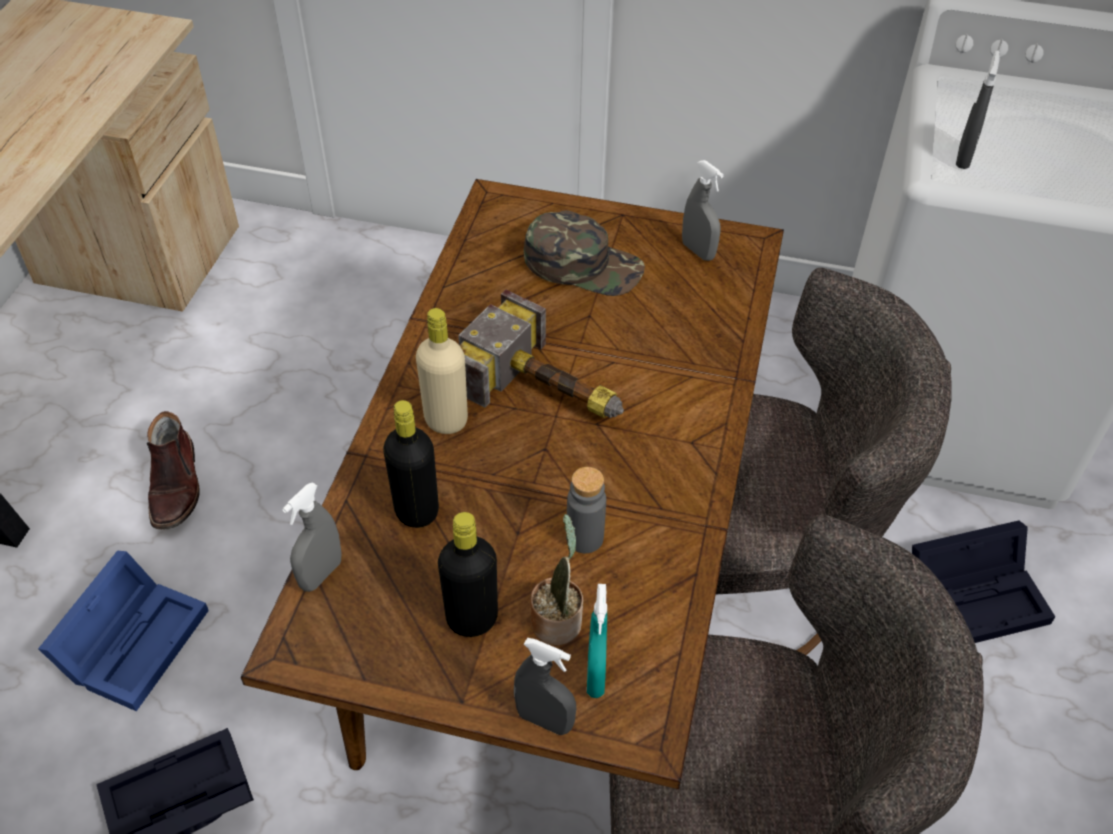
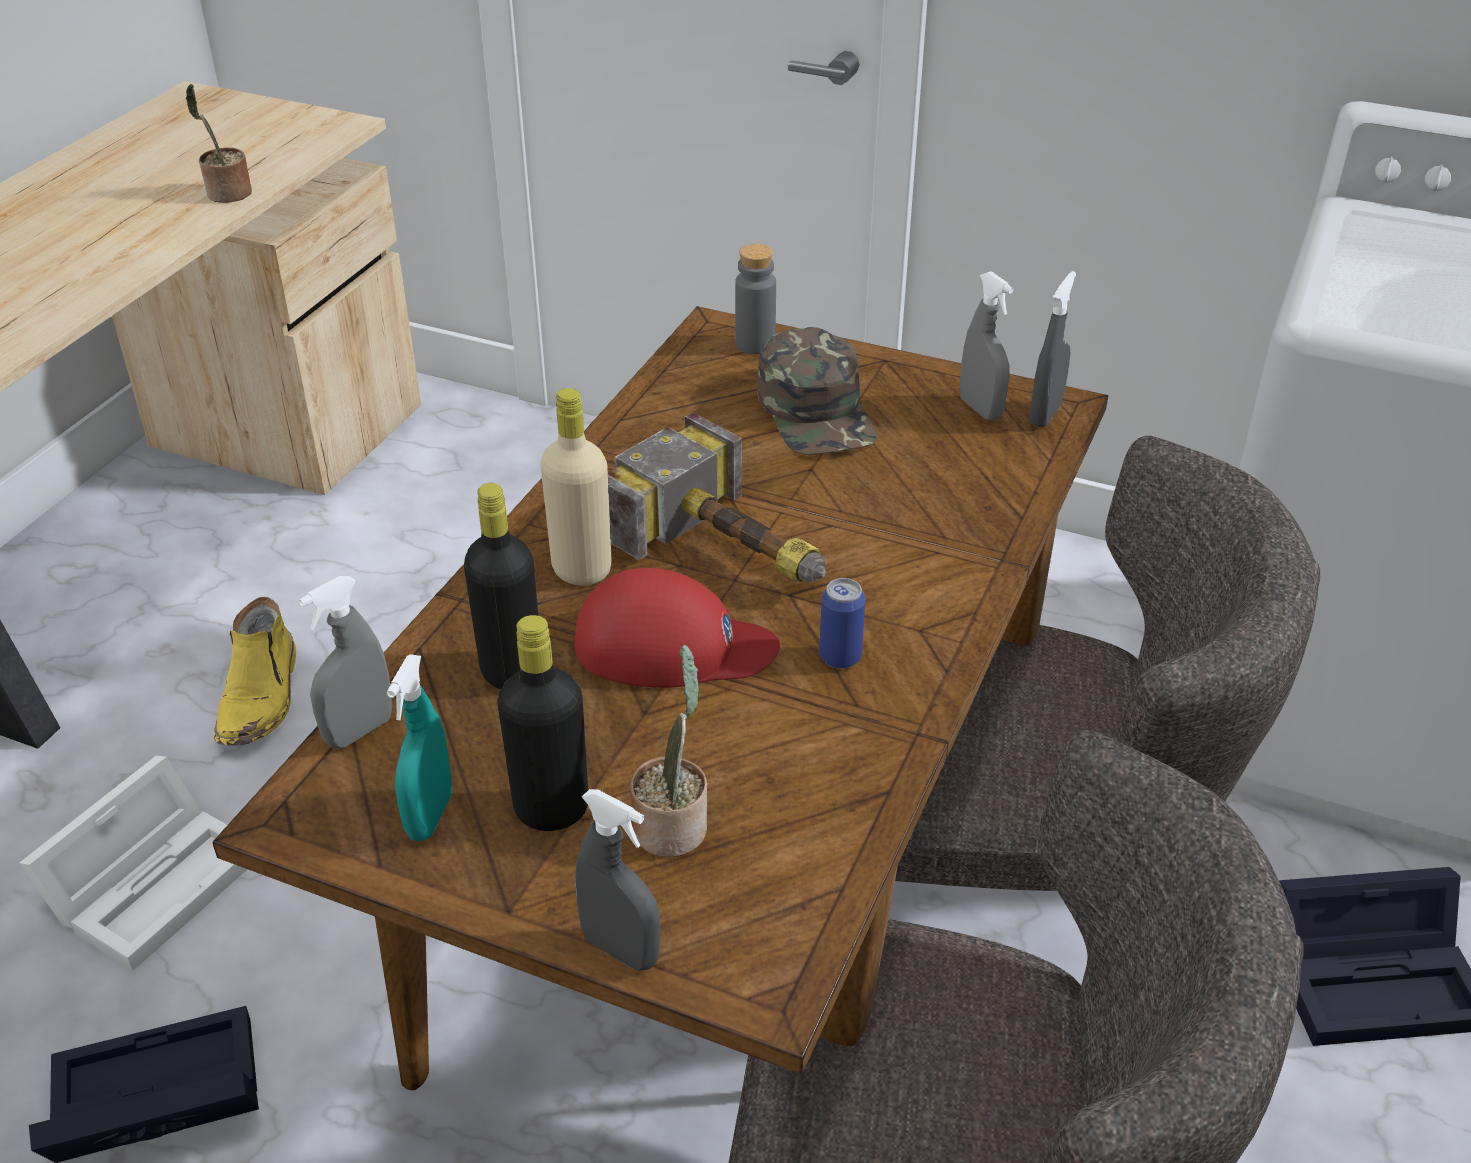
camera: 10 degrees right, 10 degrees down
blue storage box [38,551,209,711] -> white storage box [19,756,248,971]
brown boot [147,411,199,530] -> yellow boot [214,597,296,746]
green cap [524,210,645,296] -> green cap turned 45 degrees clockwise [757,327,877,455]
grey bottle [566,467,606,553] -> grey bottle moved to [735,244,776,354]
turquoise spray bottle [587,584,607,698] -> turquoise spray bottle moved to [387,654,452,841]
grey spray bottle [956,50,1000,169] -> grey spray bottle moved to [1030,271,1076,428]
none -> potted plant [185,84,252,203]
none -> red cap [575,568,780,688]
none -> can [819,578,865,669]

